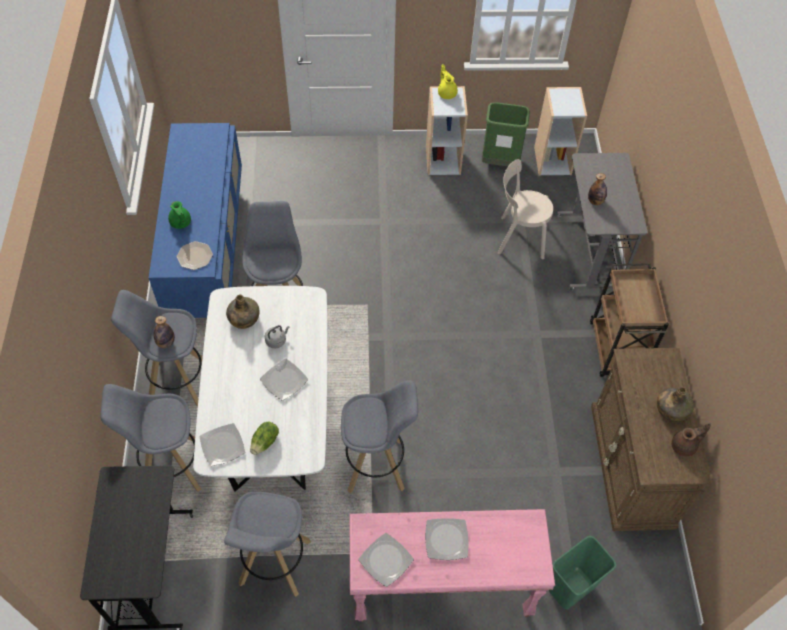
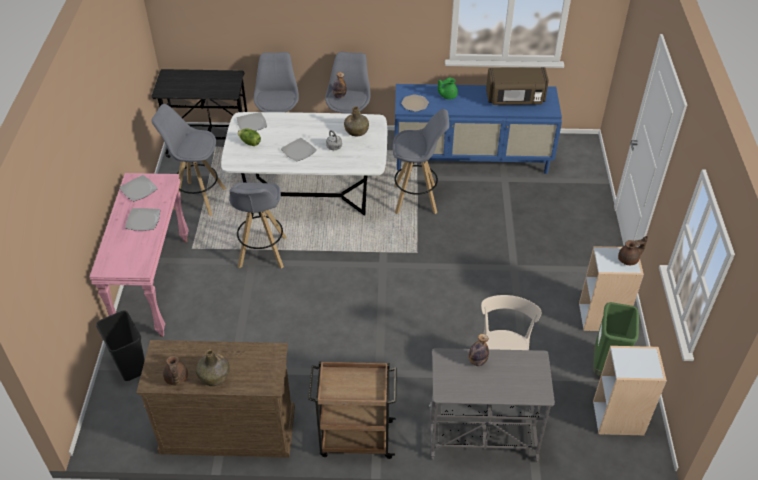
camera: 95 degrees right, 10 degrees down
yellow teapot [438,64,458,99] -> brown teapot [618,236,648,265]
green trash can [549,536,616,609] -> black trash can [96,310,145,381]
none -> brown microwave [486,67,549,105]

